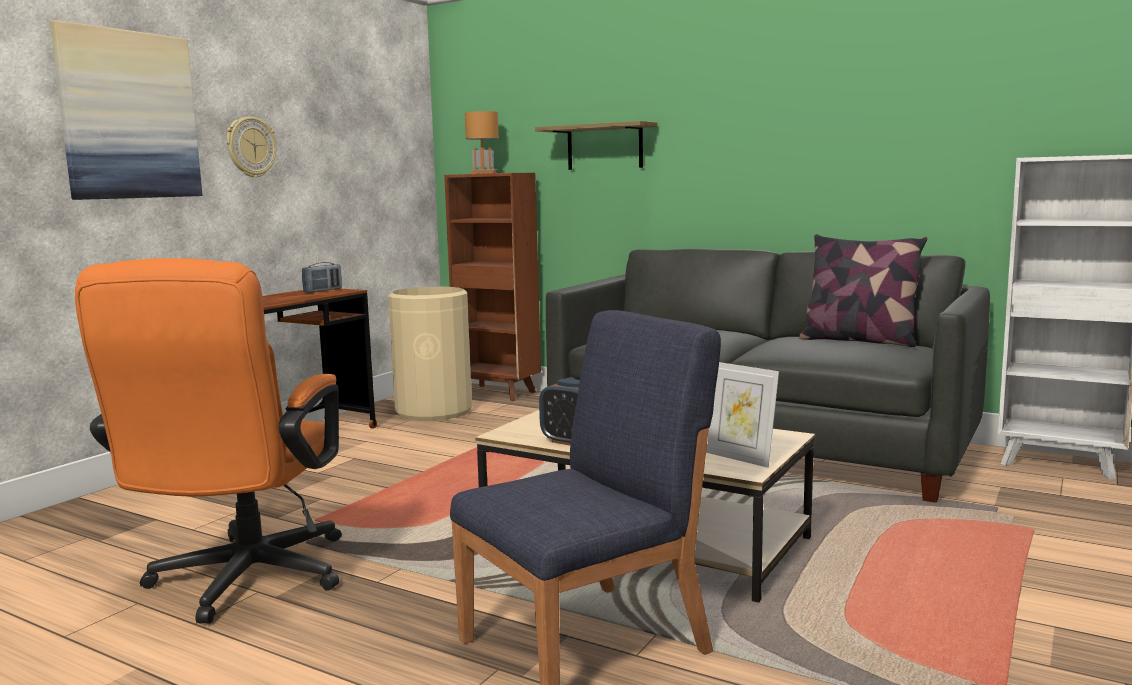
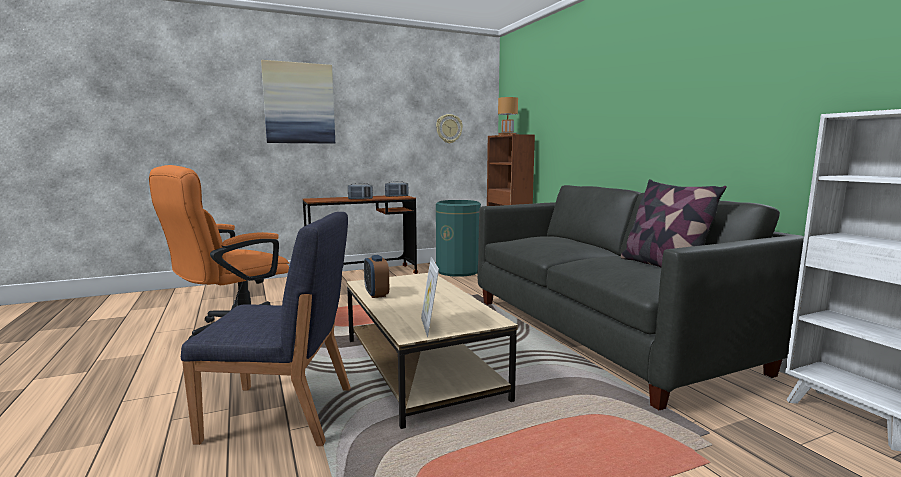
camera: 35 degrees right, 0 degrees up
wall clock [226,117,277,178] -> wall clock moved to [436,114,463,143]
beige trash can [388,287,472,421] -> green trash can [436,200,481,277]
shelf [535,121,657,170] -> none
none -> radio [348,183,373,199]

